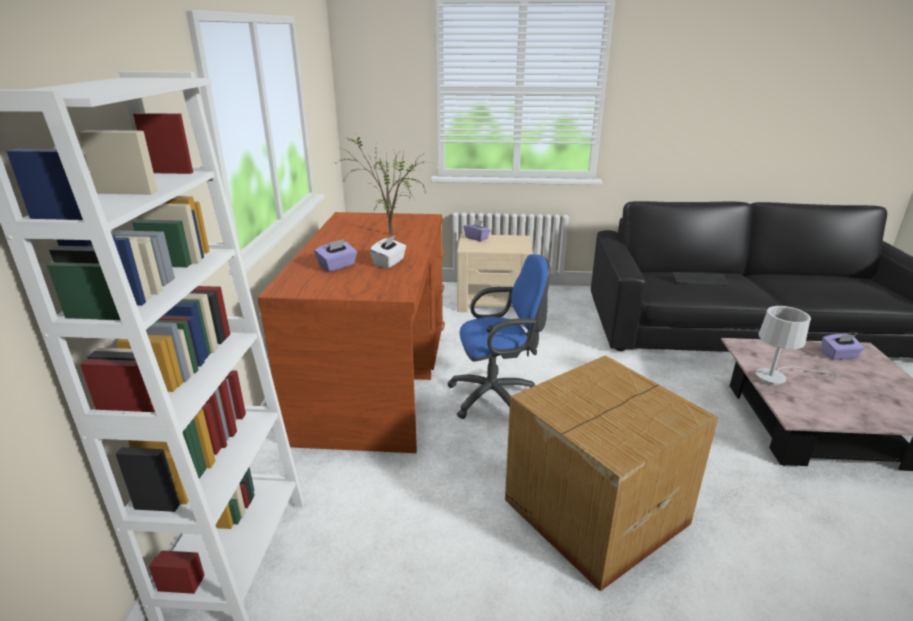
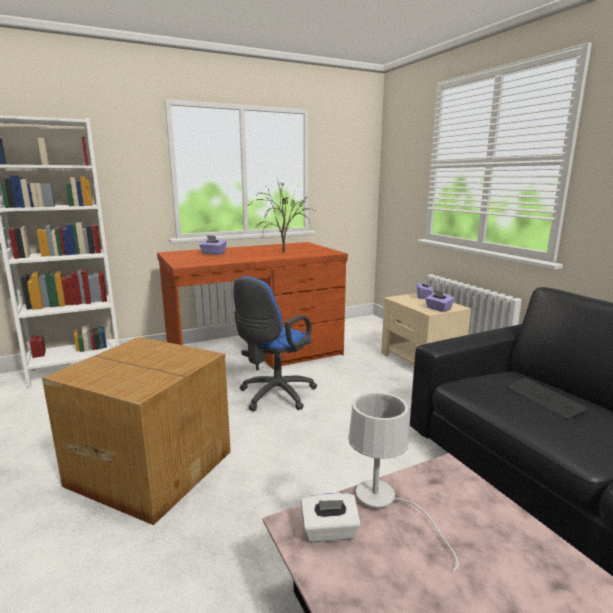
camera: 60 degrees right, 10 degrees down
white tissue box [370,235,406,268] -> white tissue box moved to [301,493,360,543]
blue office chair [447,254,551,419] -> blue office chair turned 75 degrees clockwise [233,276,317,411]
purple tissue box [822,334,865,360] -> purple tissue box moved to [425,290,455,312]

